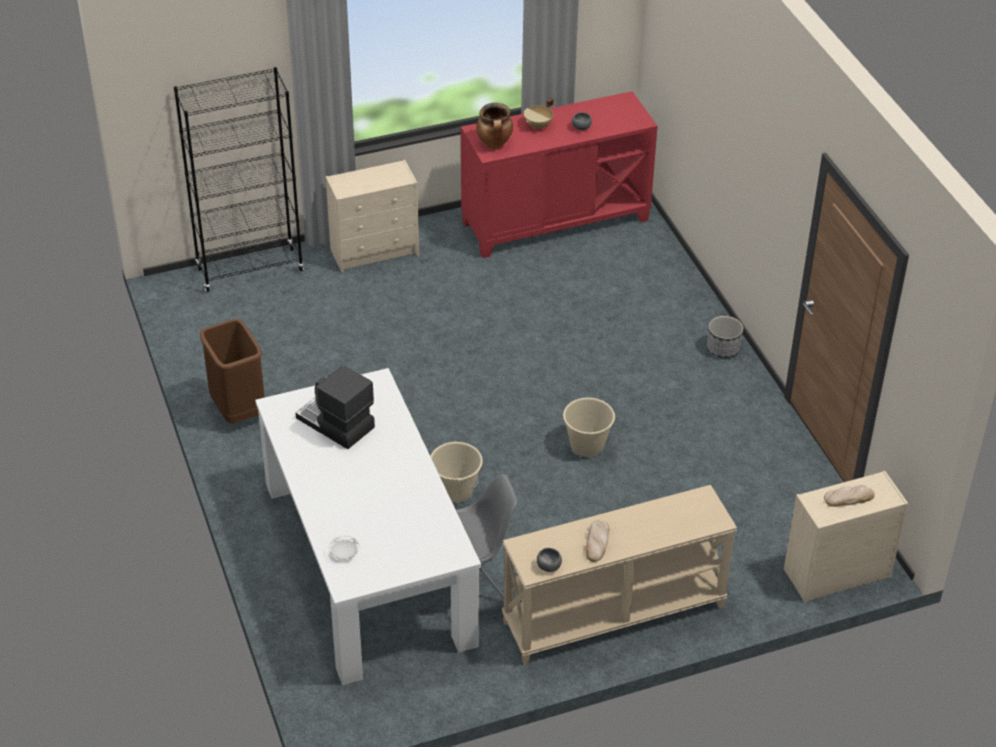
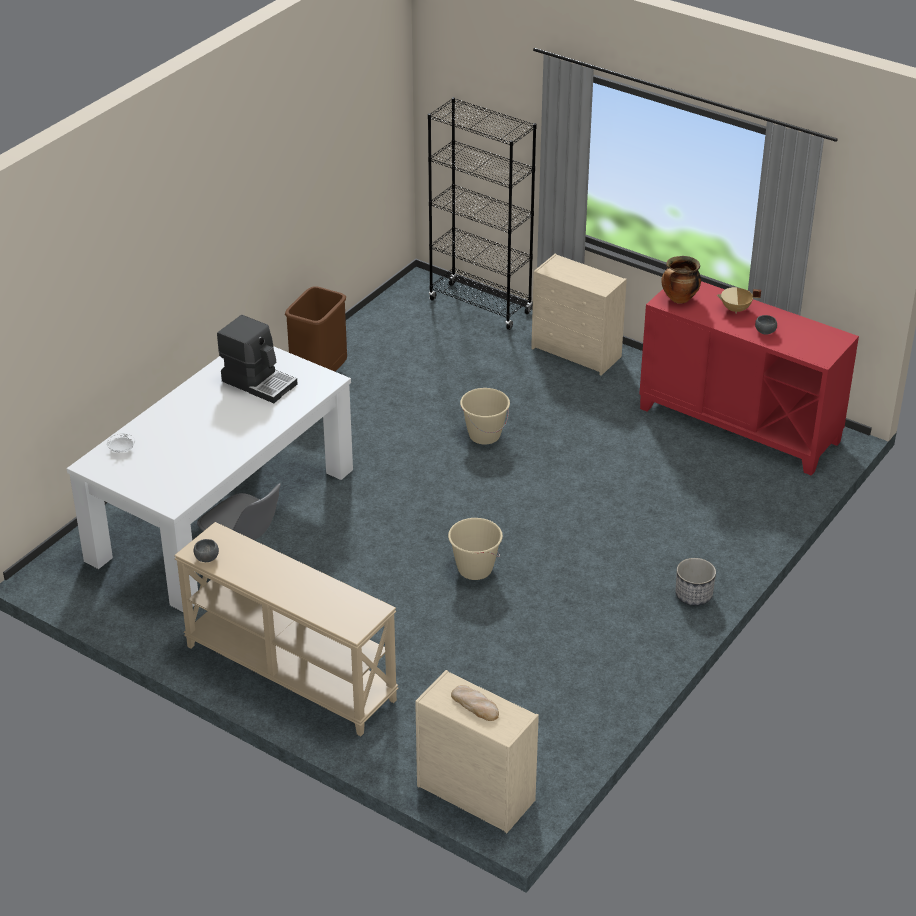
camera: 55 degrees right, 5 degrees down
coffee machine [296,366,375,449] -> coffee machine turned 120 degrees clockwise [217,315,298,403]
beige bucket [430,442,483,503] -> beige bucket moved to [460,388,510,445]
bread [585,520,609,562] -> none

